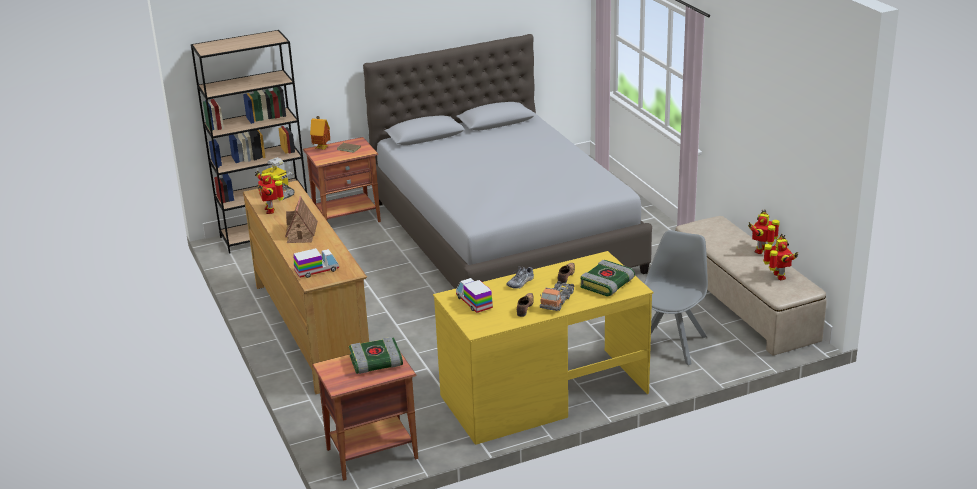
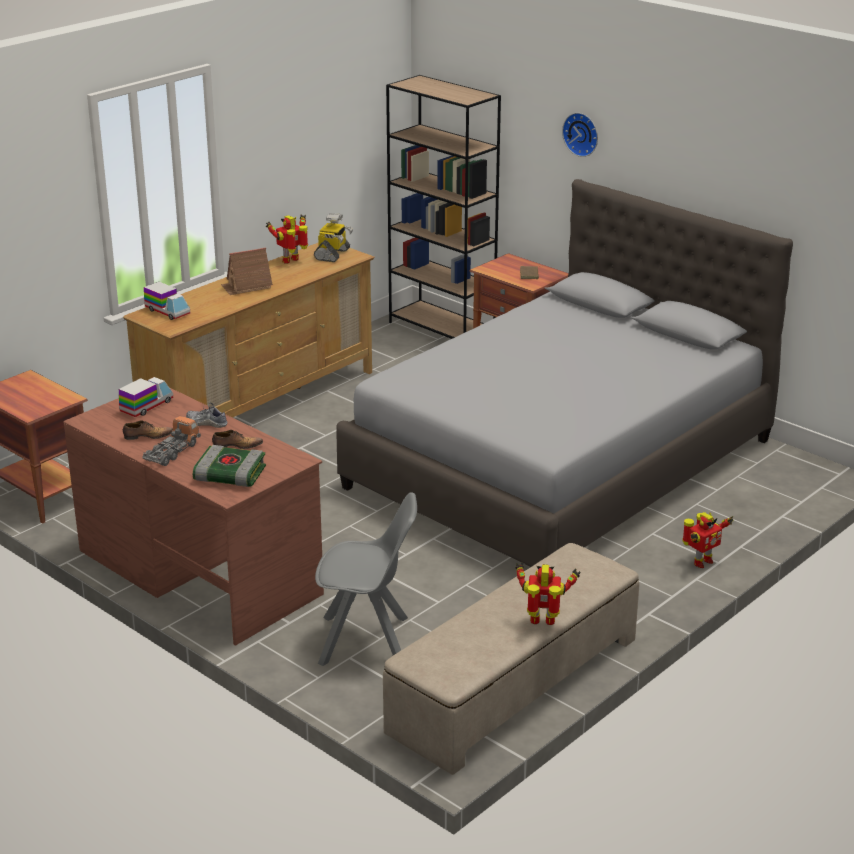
camera: 65 degrees right, 0 degrees up
toy house [310,116,330,150] -> none
book [349,337,403,374] -> none
yellow desk [433,251,653,445] -> brown desk [63,387,324,646]
toy truck [540,281,575,311] -> toy truck turned 120 degrees clockwise [142,416,201,466]
toy robot [763,234,798,280] -> toy robot moved to [682,512,733,568]
none -> wall clock [562,113,598,157]

